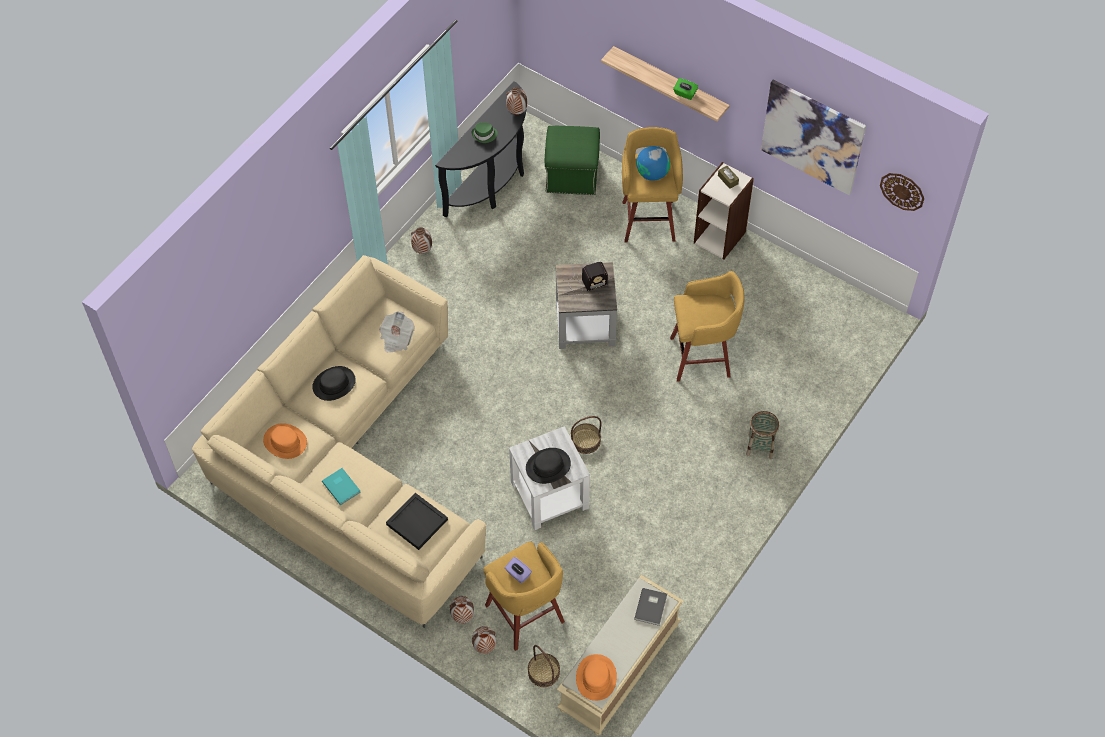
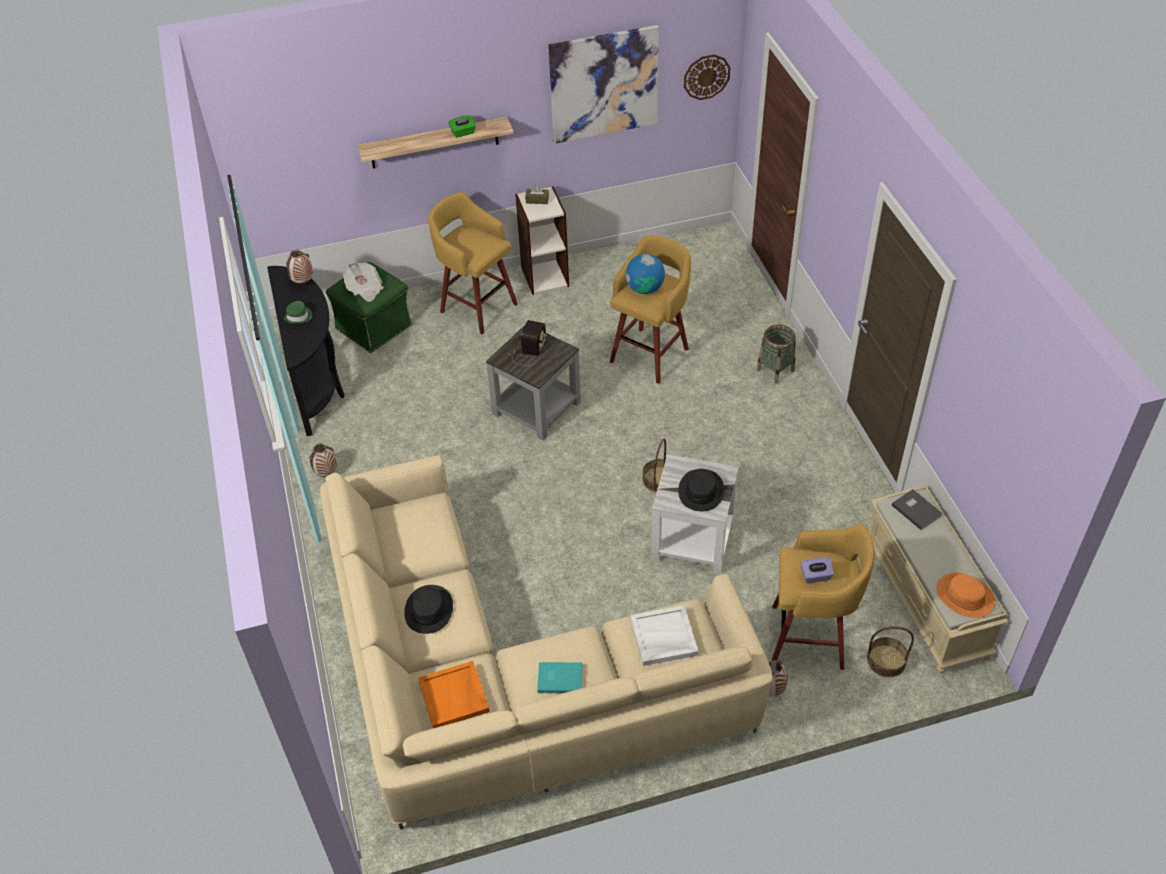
camera: 50 degrees left, 10 degrees down
orange hat [263,423,307,459] -> orange tray [418,661,490,728]
newspaper [380,311,415,353] -> newspaper moved to [343,262,384,302]
black tray [386,493,448,550] -> white tray [630,605,699,666]
vase [472,626,496,654] -> none
globe [636,146,670,181] -> globe moved to [626,254,665,294]

